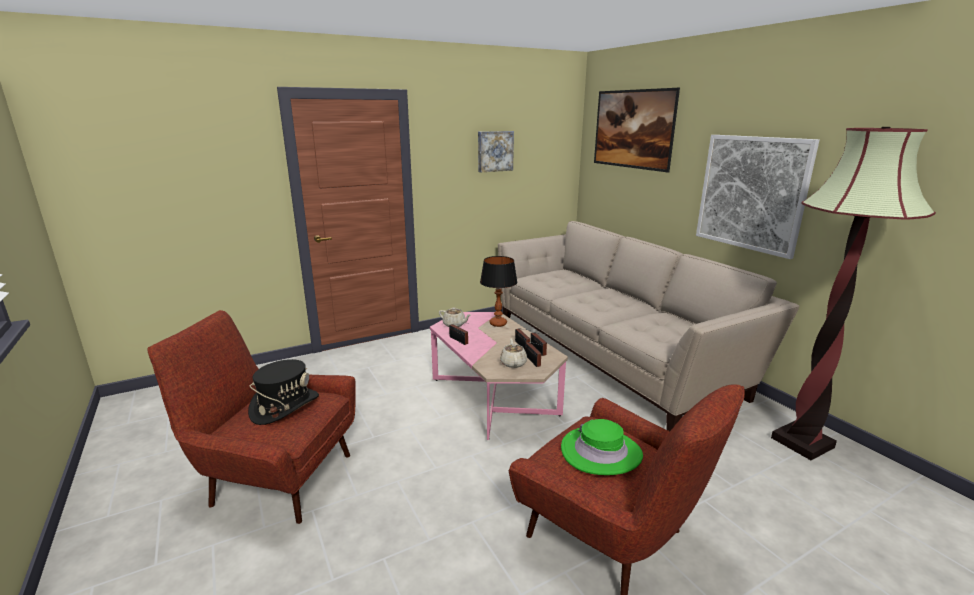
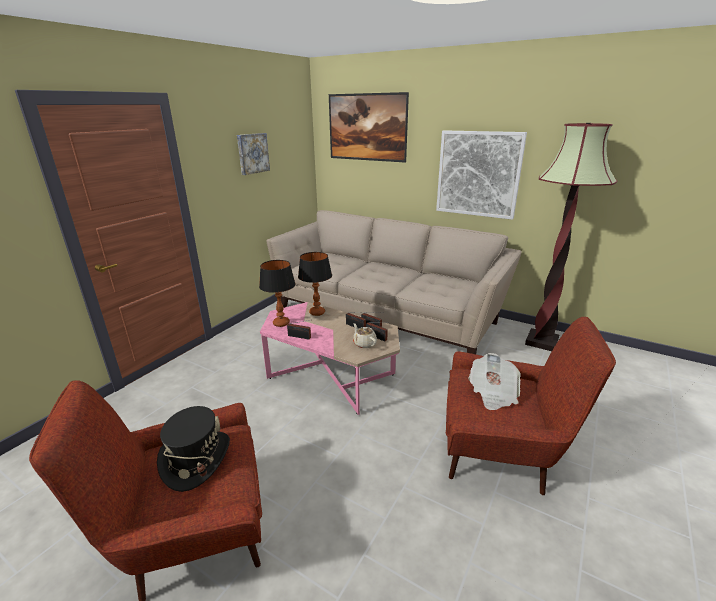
camera: 30 degrees left, 5 degrees up
beige teapot [439,307,470,327] -> table lamp [259,260,296,327]
green hat [561,419,643,475] -> newspaper [469,353,521,410]

